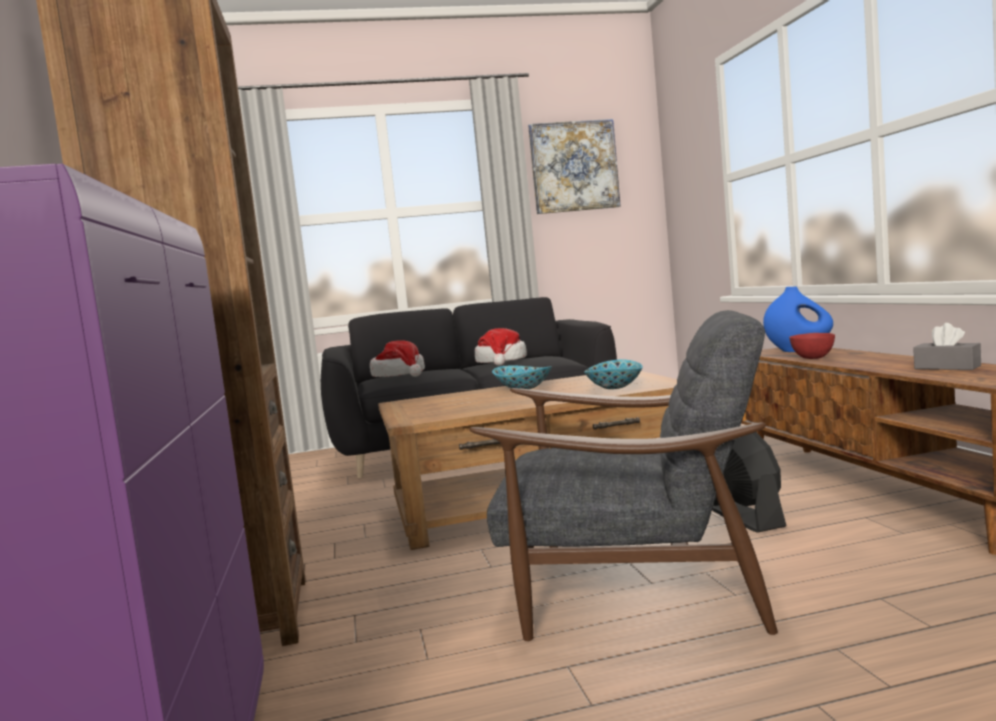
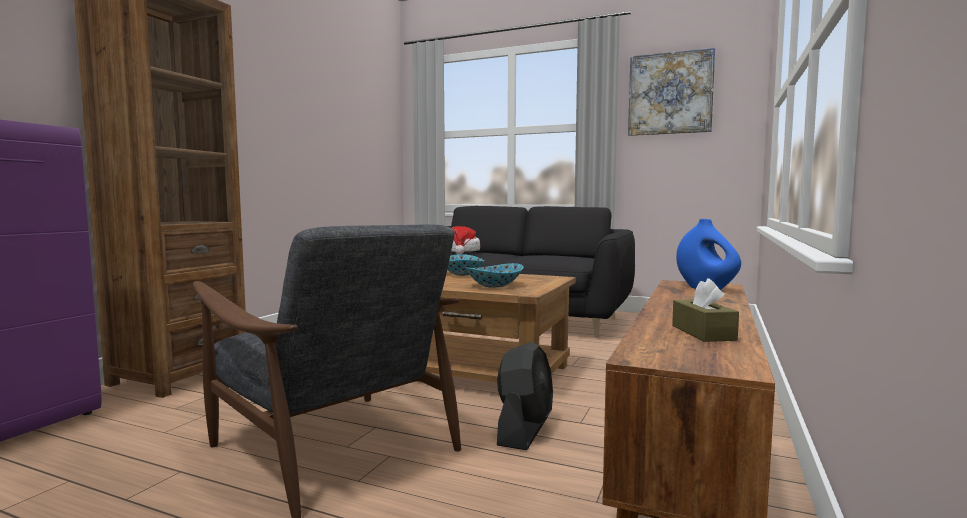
camera: 35 degrees right, 0 degrees up
hat [475,328,527,366] -> none
red bowl [789,333,835,359] -> none
grey tissue box [913,323,981,370] -> brown tissue box [672,278,739,342]

